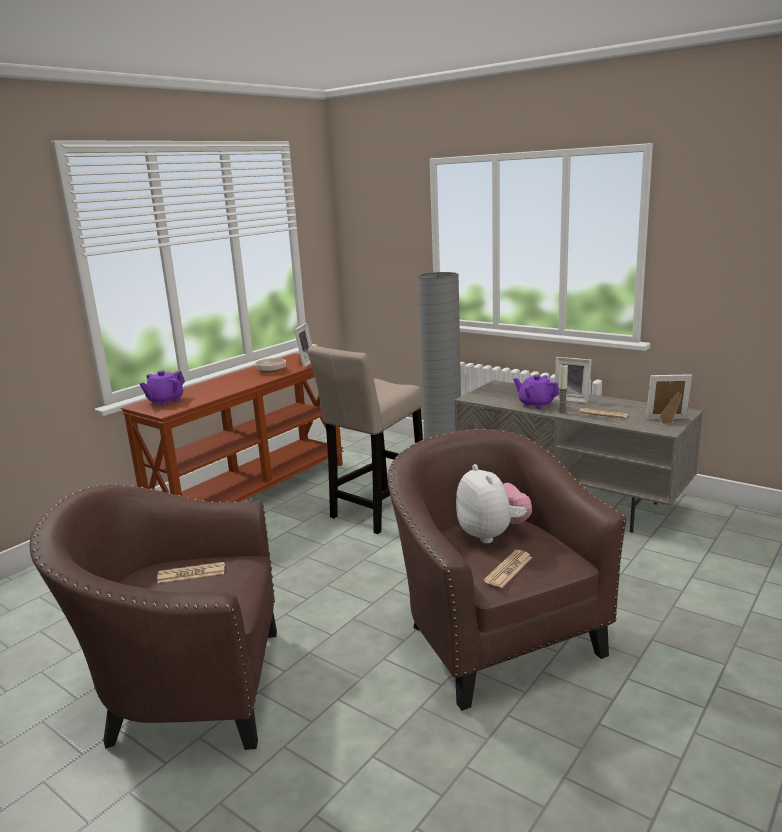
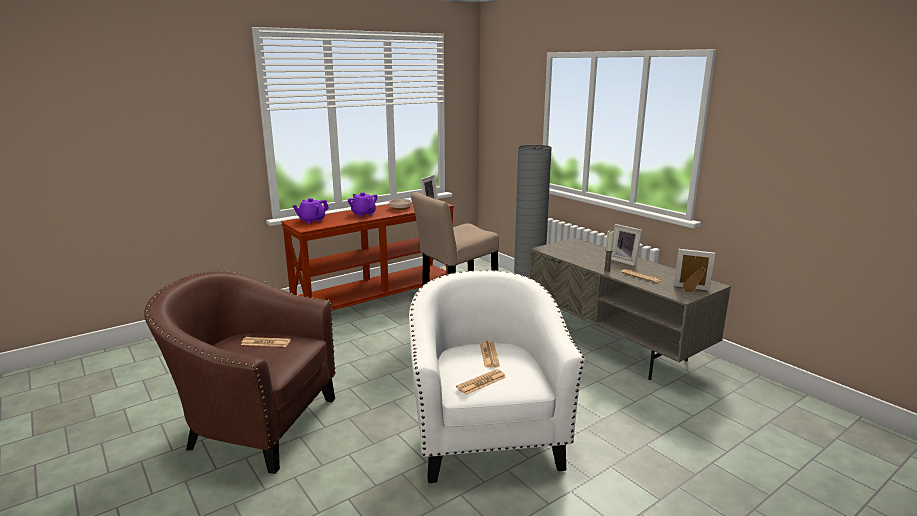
camera: 15 degrees right, 0 degrees up
brown armchair [388,429,626,711] -> white armchair [409,270,585,483]
plush toy [456,464,532,544] -> newspaper [480,341,500,367]
purple teapot [513,375,560,409] -> purple teapot moved to [348,192,378,217]

